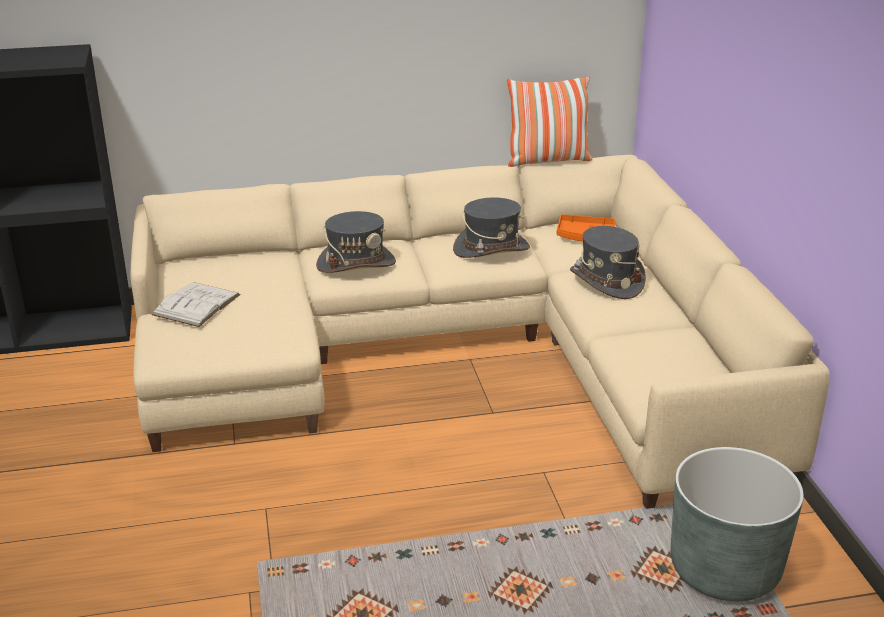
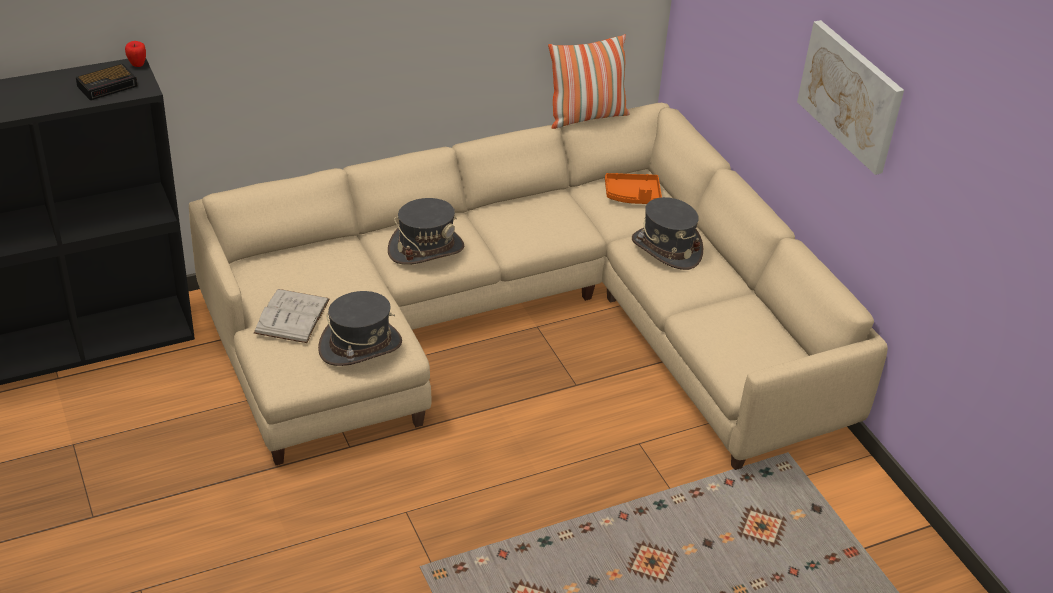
camera: 15 degrees left, 10 degrees up
grey hat [453,197,530,258] -> grey hat moved to [318,291,402,366]
grey planter [671,447,804,602] -> none
none -> alarm clock [76,64,137,100]
none -> apple [125,41,146,67]
none -> picture [797,20,904,175]

